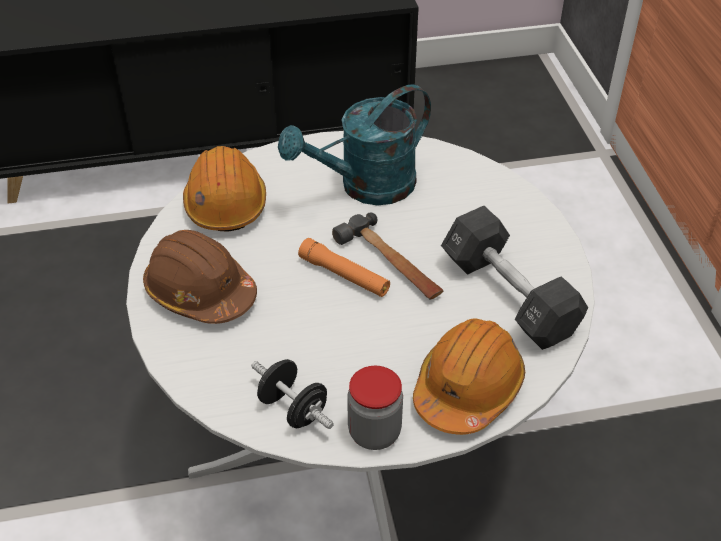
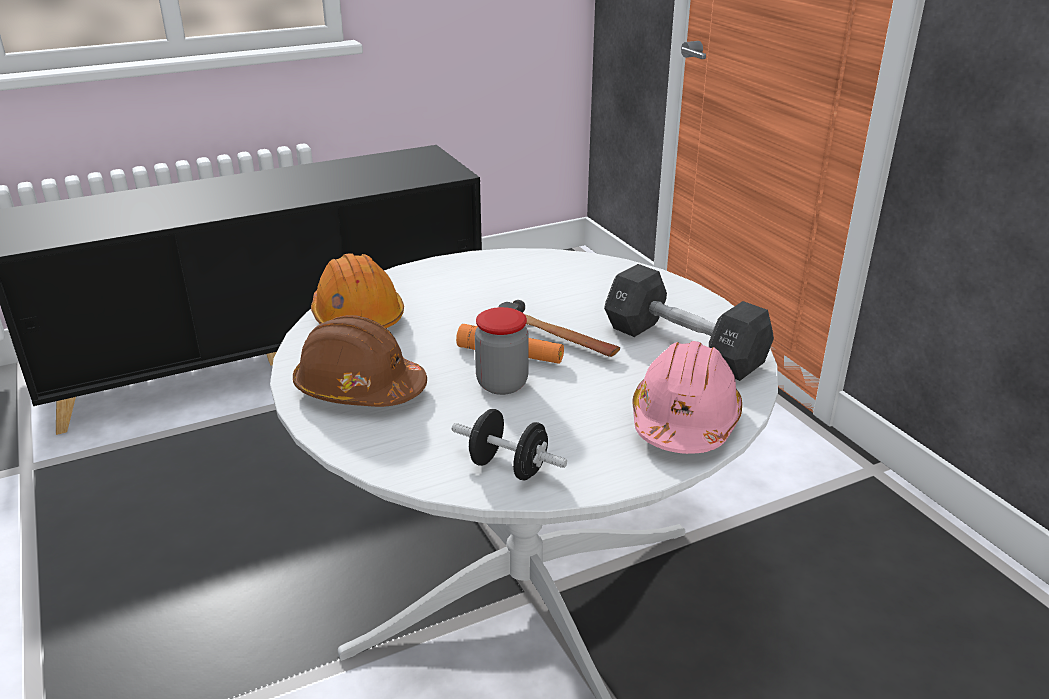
camera: 15 degrees left, 15 degrees down
turquoise watering can [278,84,431,205] -> none
jar [347,366,403,450] -> jar moved to [475,307,529,395]
orange hard hat [413,318,525,435] -> pink hard hat [633,341,742,454]

